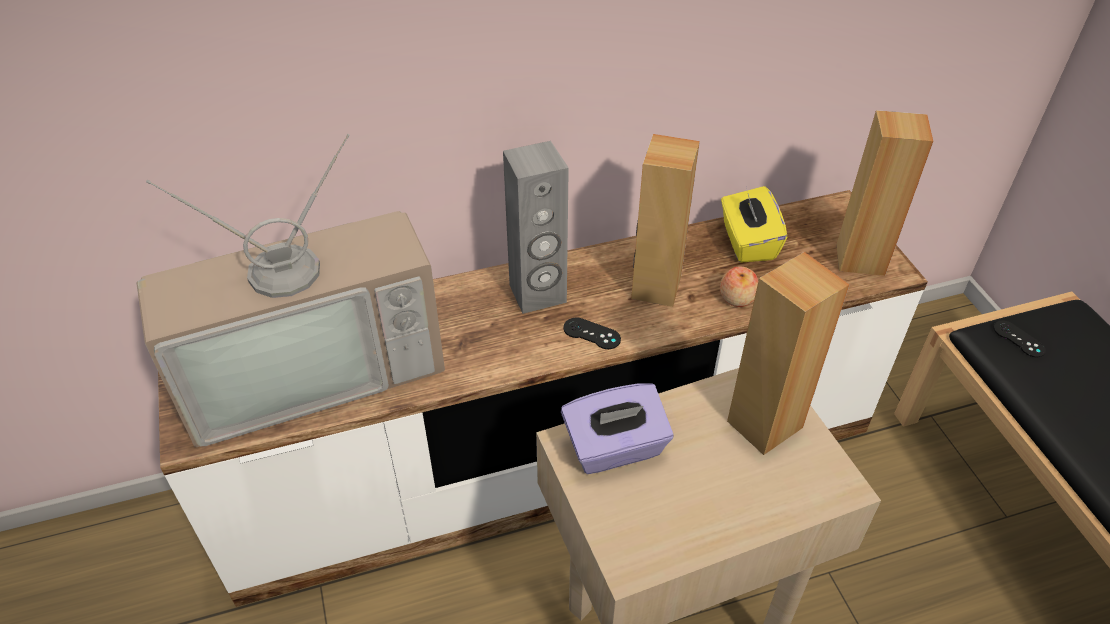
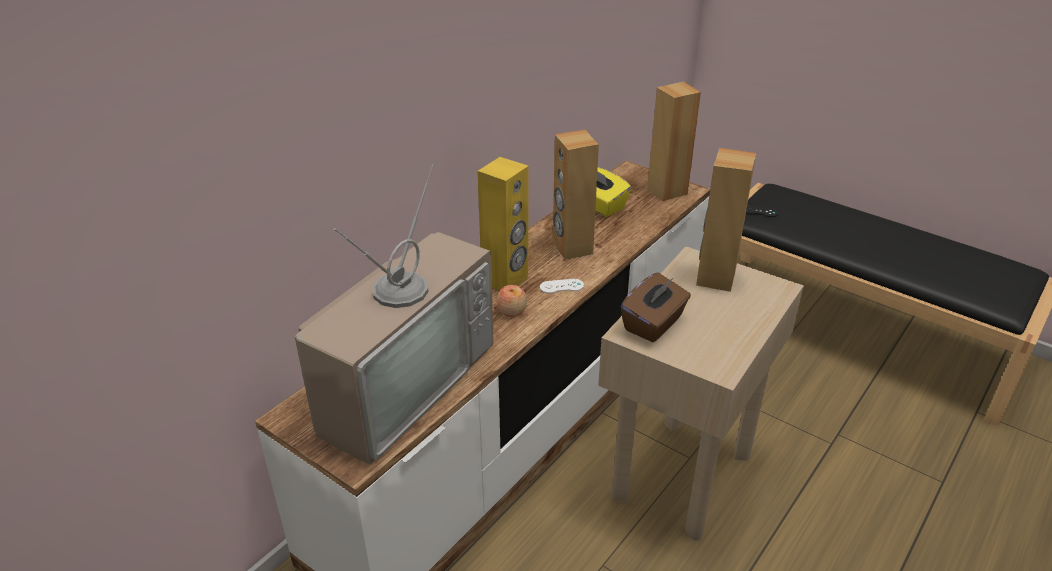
camera: 35 degrees left, 10 degrees down
grey speaker [503,141,569,314] -> yellow speaker [478,157,529,291]
purple tissue box [561,383,674,474] -> brown tissue box [621,272,691,342]
black game controller [563,317,621,349] -> white game controller [540,279,584,294]
apple [720,267,758,307] -> apple moved to [497,285,527,317]

